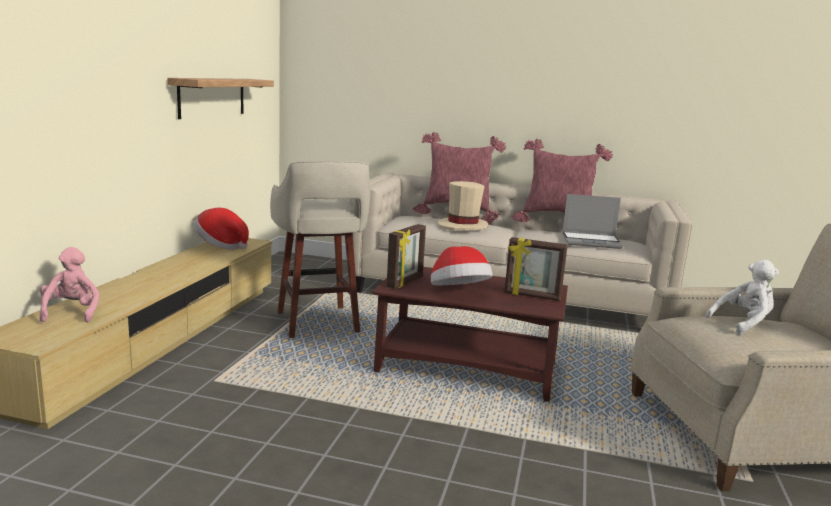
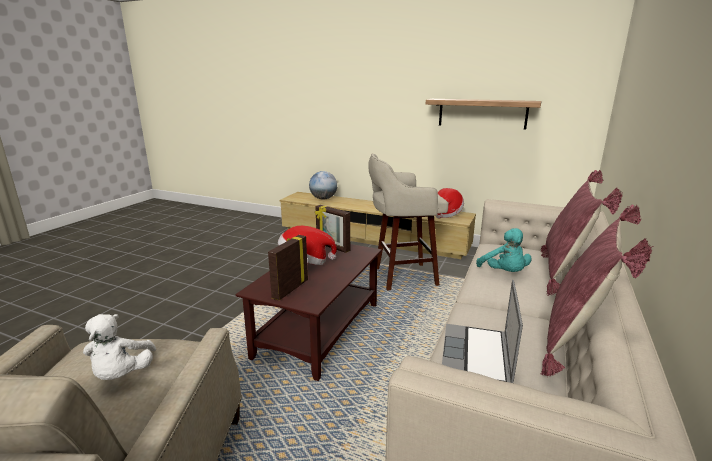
camera: 100 degrees right, 5 degrees up
pink plush toy [40,247,99,322] -> globe [309,171,337,200]
beige hat [438,181,488,231] -> turquoise plush toy [476,228,532,272]

